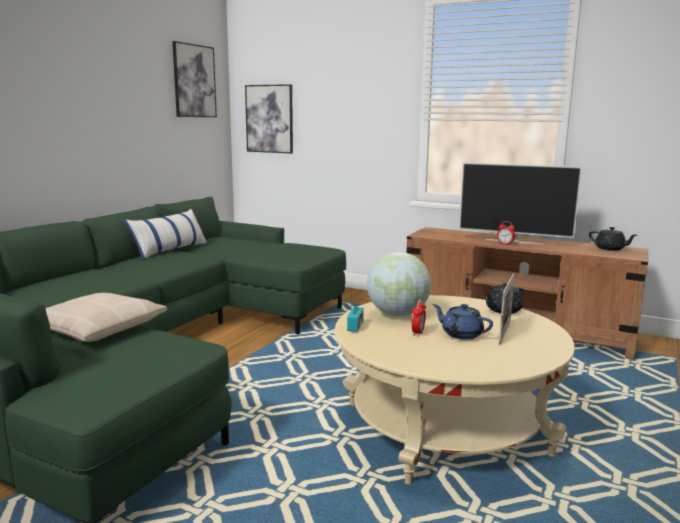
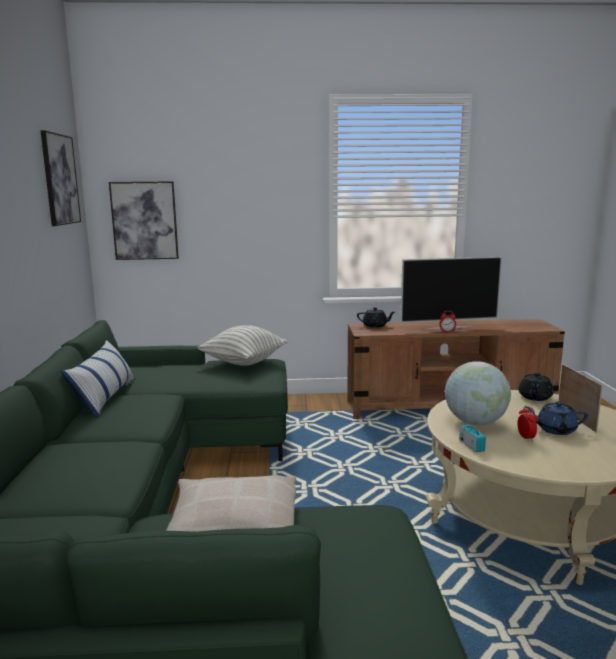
camera: 30 degrees left, 0 degrees up
black teapot [589,227,637,251] -> black teapot moved to [357,307,395,328]
none -> pillow [197,325,287,366]

